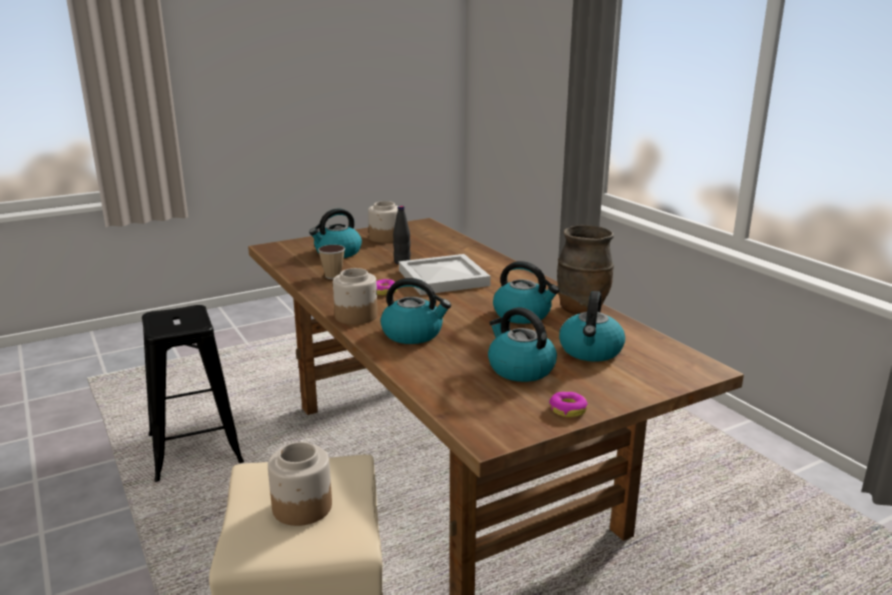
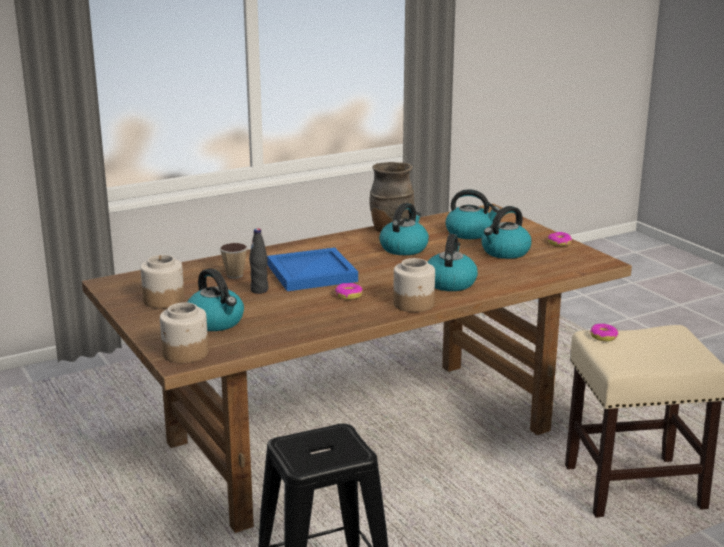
camera: 90 degrees left, 0 degrees up
jar [268,442,332,526] -> jar moved to [160,302,208,363]
cup [318,245,345,279] -> cup moved to [220,243,247,279]
white tray [399,254,491,295] -> blue tray [267,248,358,291]
none -> donut [590,324,618,341]

